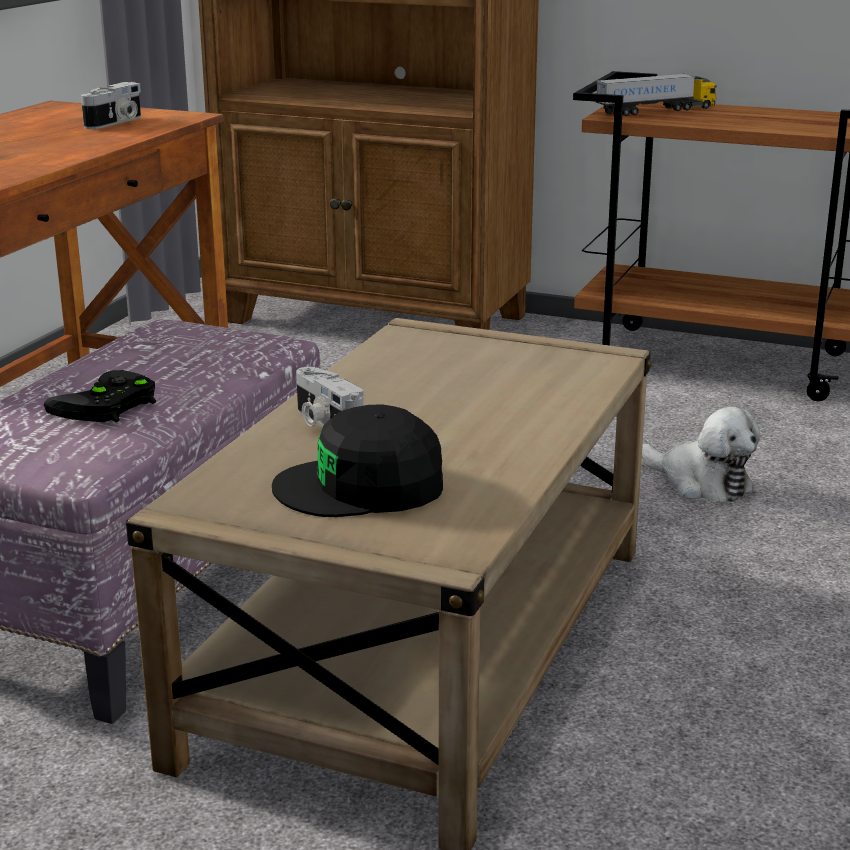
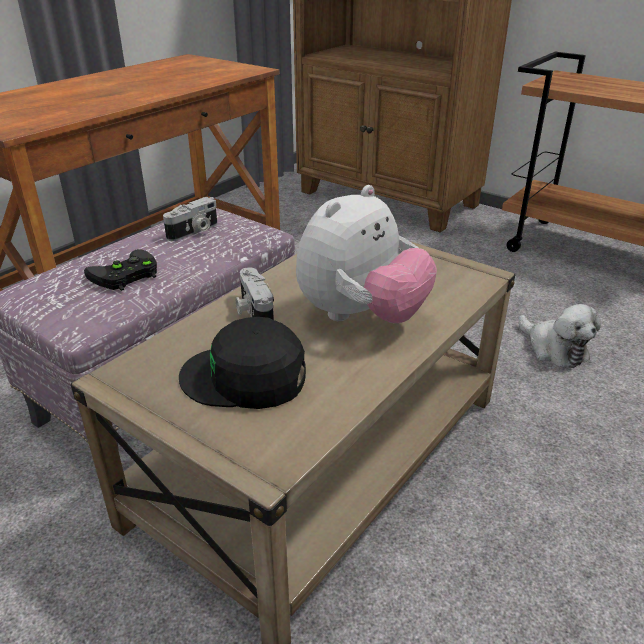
camera: 15 degrees right, 10 degrees up
camera [81,82,141,129] -> camera moved to [163,197,217,241]
toy truck [596,73,717,116] -> none
none -> plush toy [296,185,437,324]

